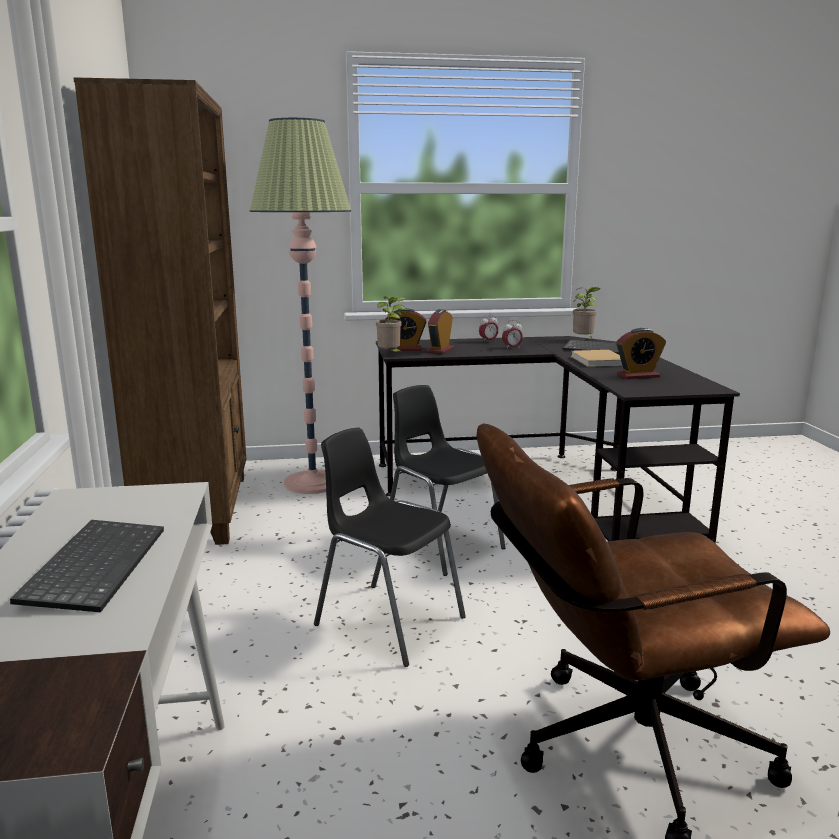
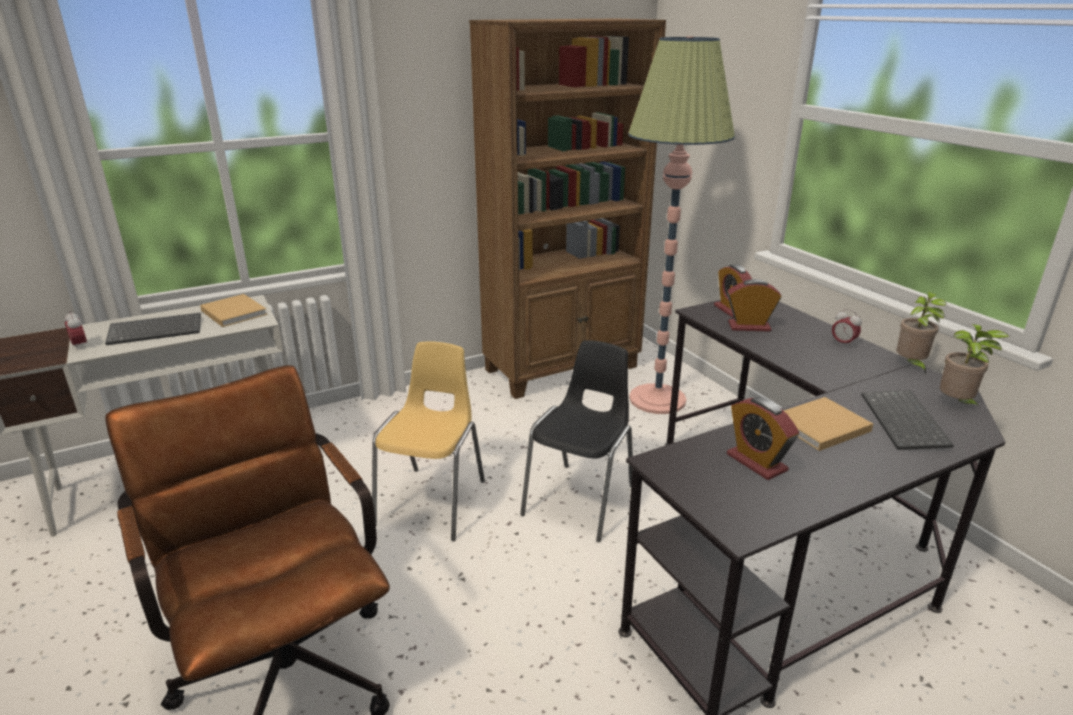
camera: 70 degrees right, 10 degrees up
black chair [314,428,466,667] -> yellow chair [372,341,485,541]
potted plant [376,296,407,352] -> potted plant moved to [896,292,946,374]
alarm clock [502,320,523,349] -> alarm clock moved to [65,310,87,350]
none -> beige book [200,294,267,327]

